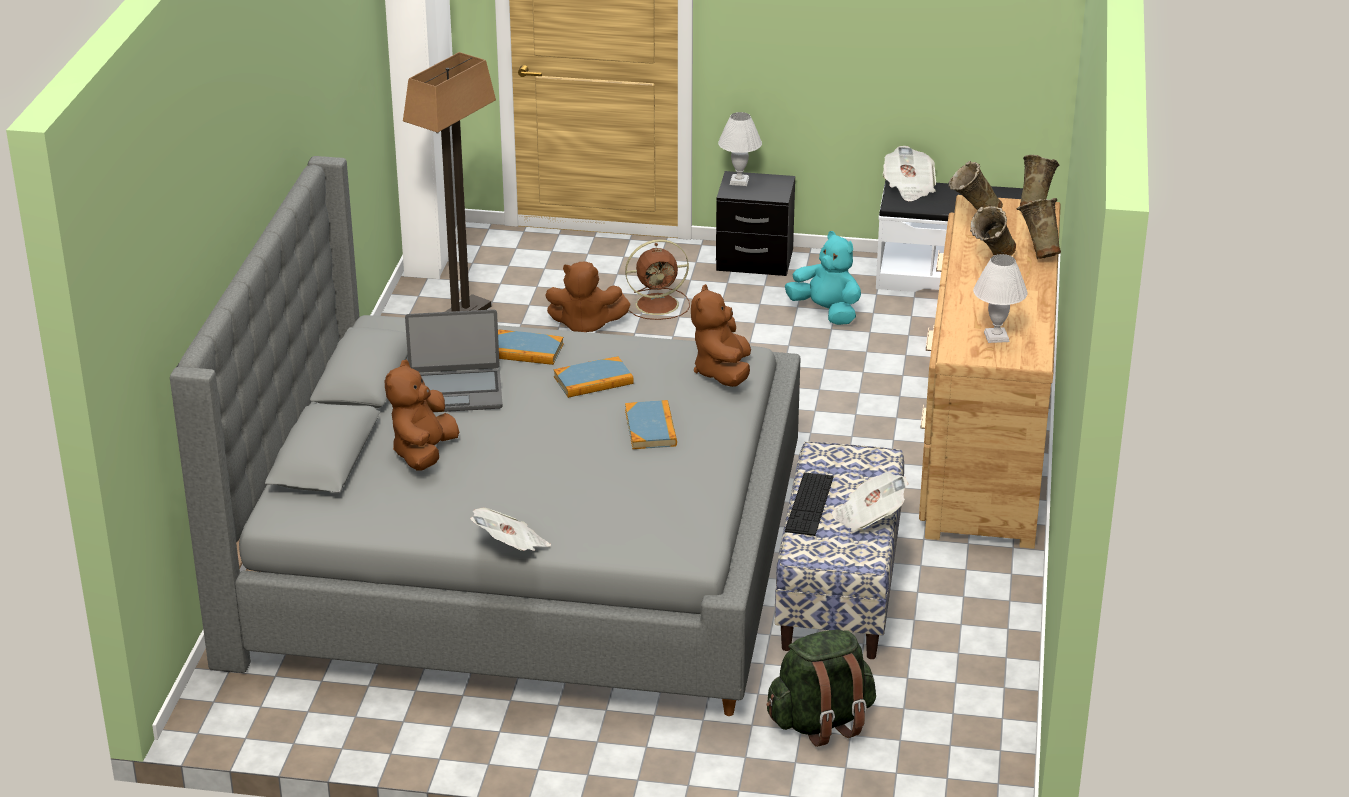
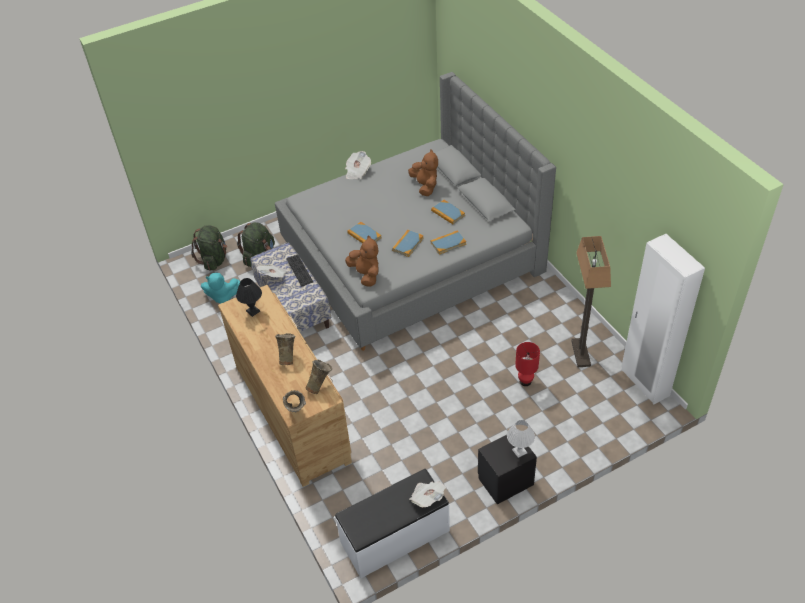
camera: 145 degrees right, 15 degrees up
laptop [405,309,503,412] -> book [431,200,465,224]
brown plush toy [545,262,631,332] -> red table lamp [515,342,540,386]
brown fan [625,239,690,320] -> none
turquoise plush toy [785,231,861,325] -> turquoise plush toy moved to [201,273,240,304]
white table lamp [973,254,1028,343] -> black table lamp [236,278,262,317]
beige vase [1017,198,1061,259] -> none
none -> green backpack [191,225,227,271]

